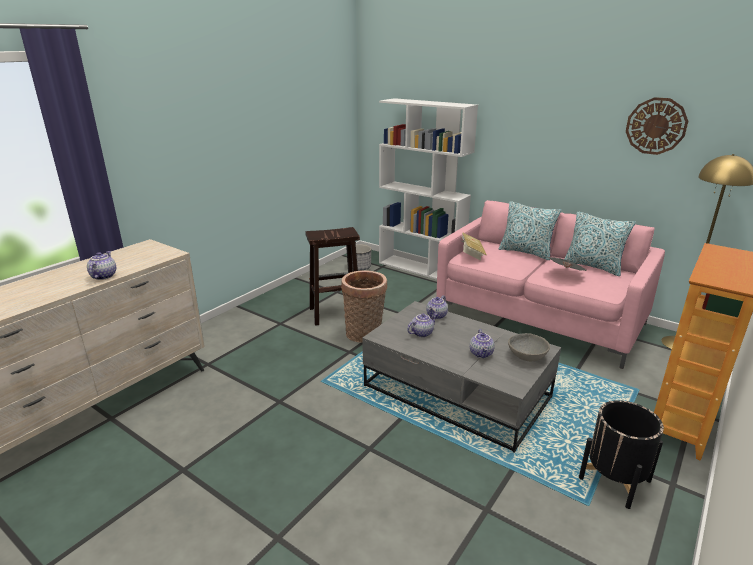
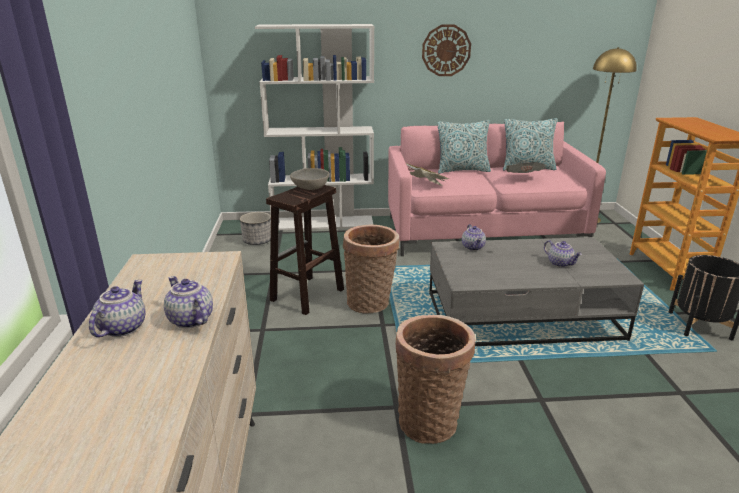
camera: 40 degrees left, 0 degrees up
teapot [407,313,437,337] -> teapot moved to [89,280,145,337]
grey bowl [508,333,550,361] -> grey bowl moved to [290,168,329,190]
wall clock [626,97,688,155] -> wall clock moved to [422,24,471,76]
none -> basket [395,315,475,444]

